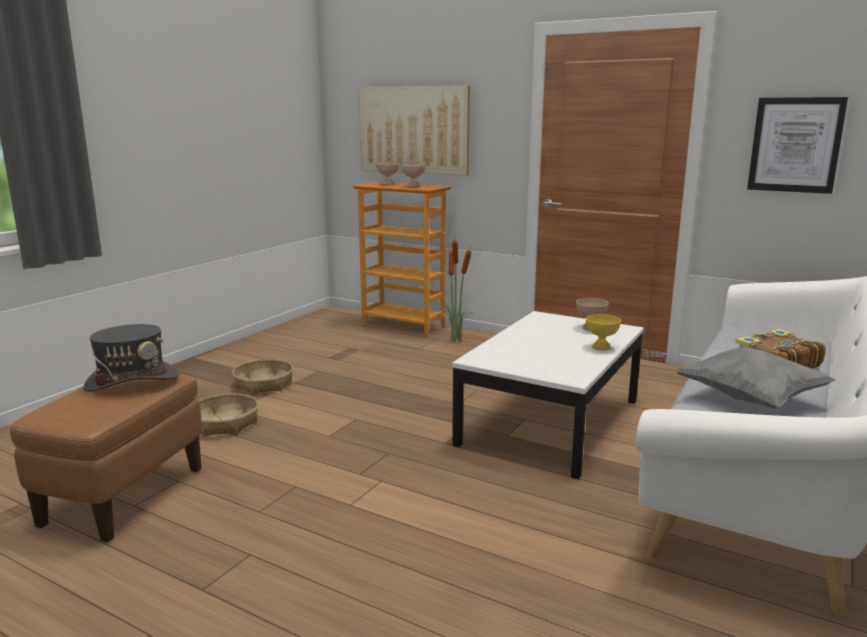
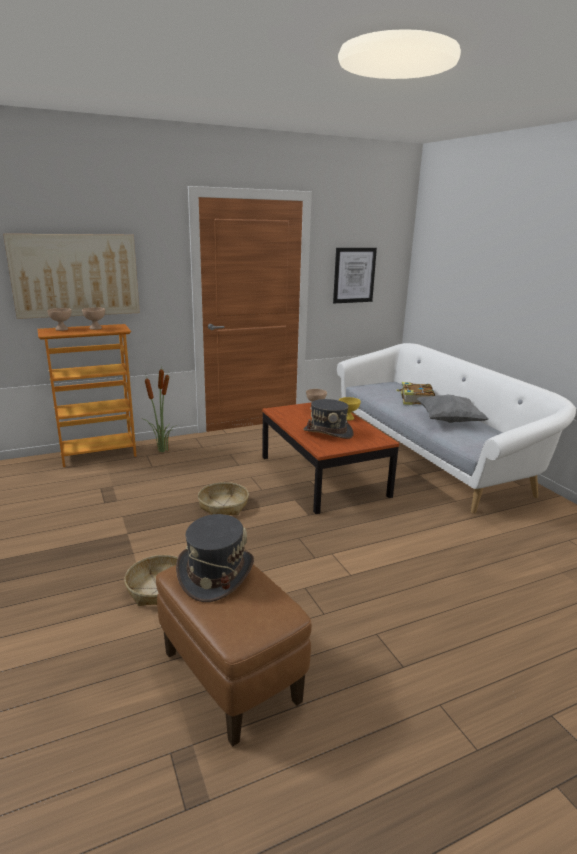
camera: 55 degrees left, 5 degrees up
basket [232,359,293,395] -> basket moved to [198,482,249,515]
white coffee table [452,311,644,479] -> brown coffee table [262,402,400,514]
none -> grey hat [303,399,354,439]

